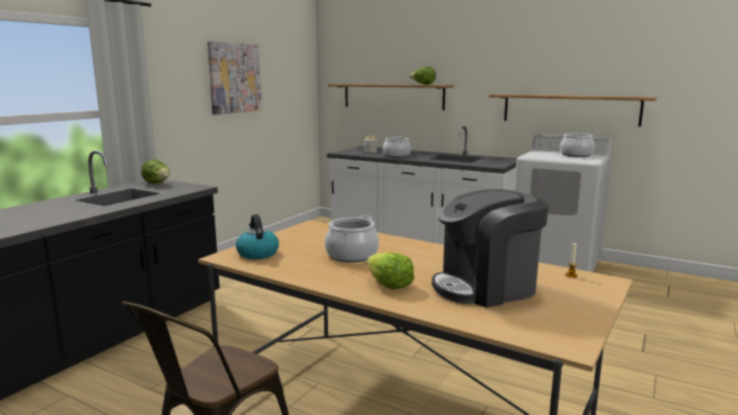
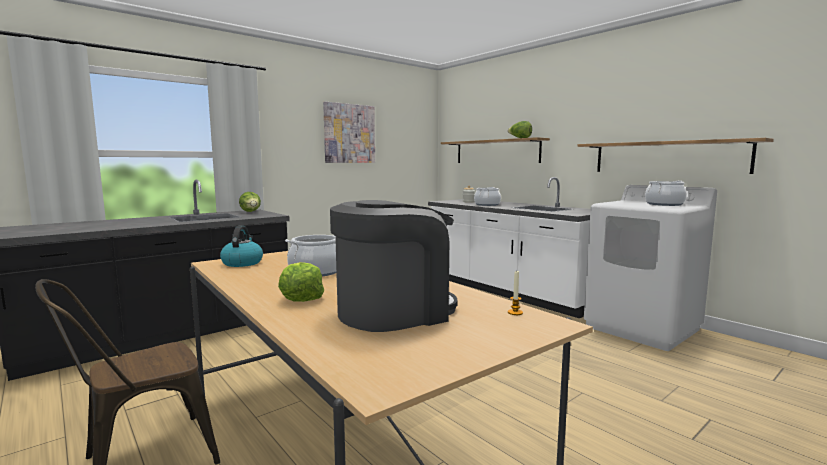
camera: 20 degrees right, 5 degrees down
coffee machine [432,189,549,308] -> coffee machine turned 150 degrees clockwise [330,200,457,332]

